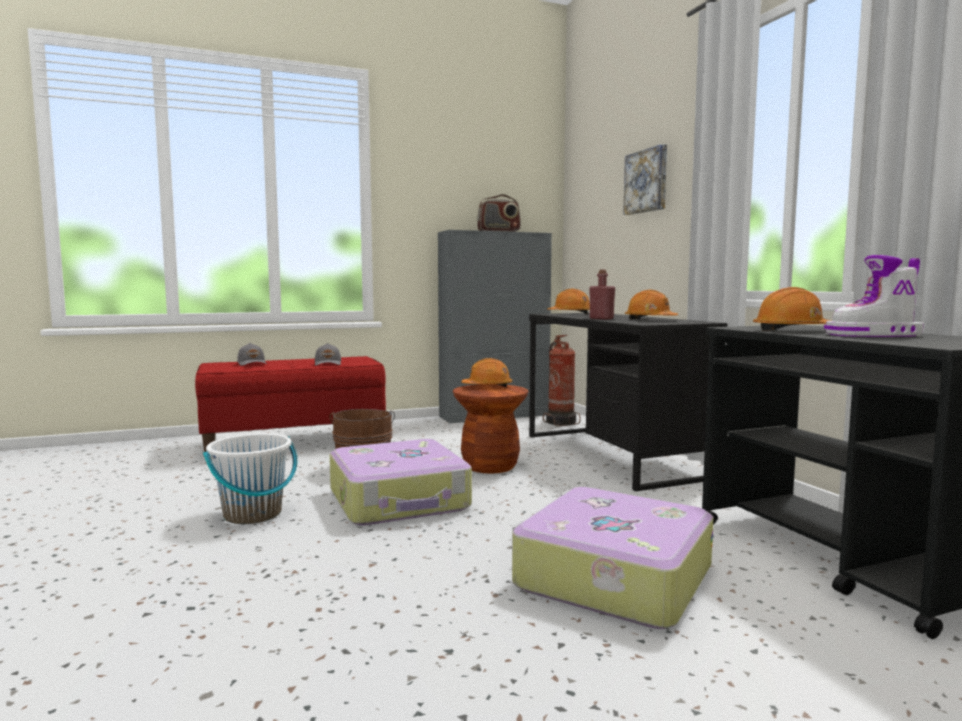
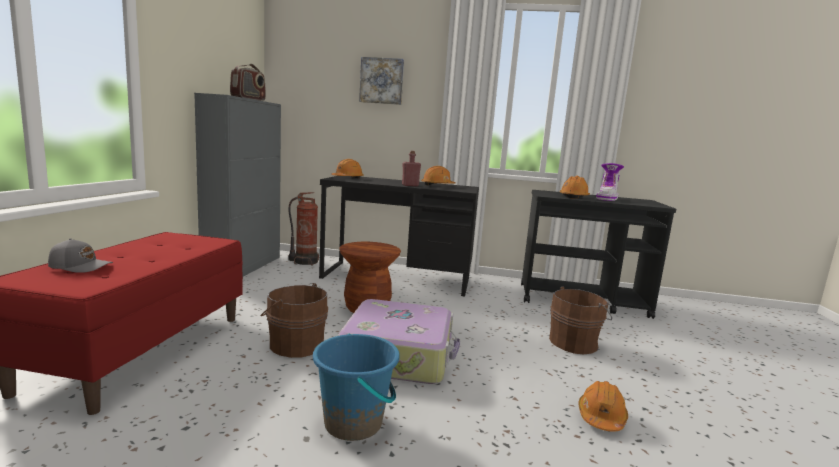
camera: 60 degrees left, 5 degrees up
white bucket [203,434,297,524] -> blue bucket [313,333,400,441]
grey cap [315,343,341,366] -> none
orange hard hat [461,358,512,387] -> orange hard hat moved to [578,381,628,432]
suitcase [512,487,713,629] -> brown bucket [549,286,612,354]

